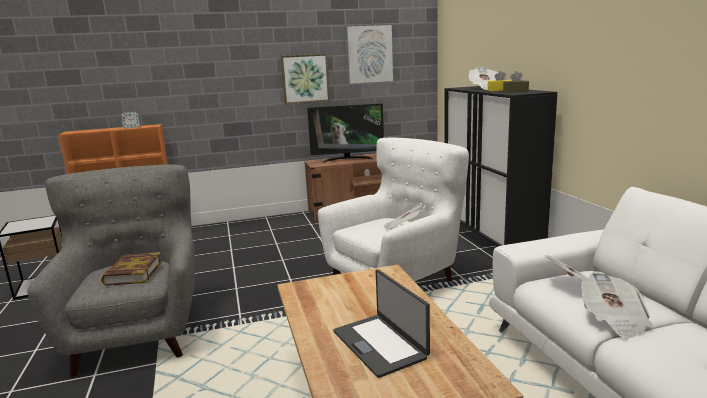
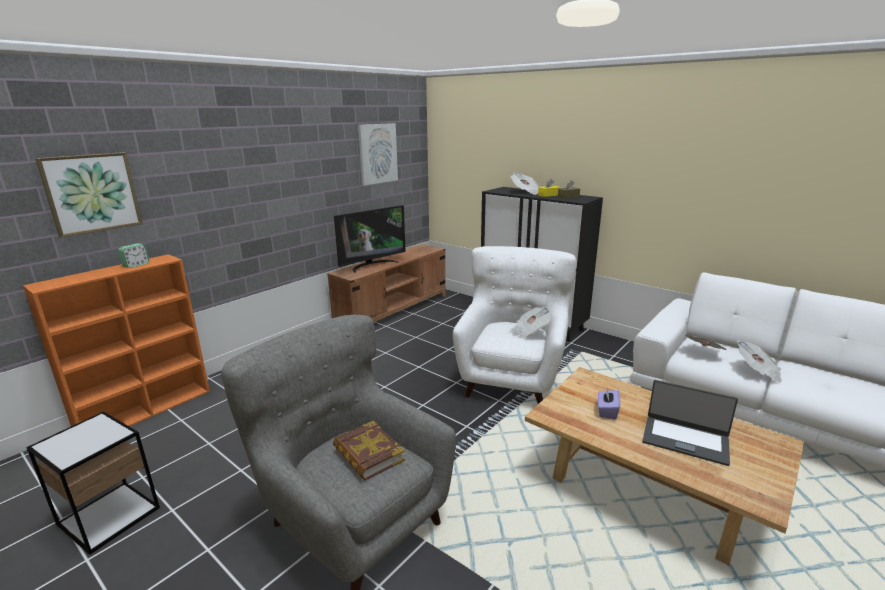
camera: 35 degrees left, 5 degrees up
picture [281,54,330,104] -> picture moved to [35,152,143,238]
none -> purple tissue box [598,388,620,419]

